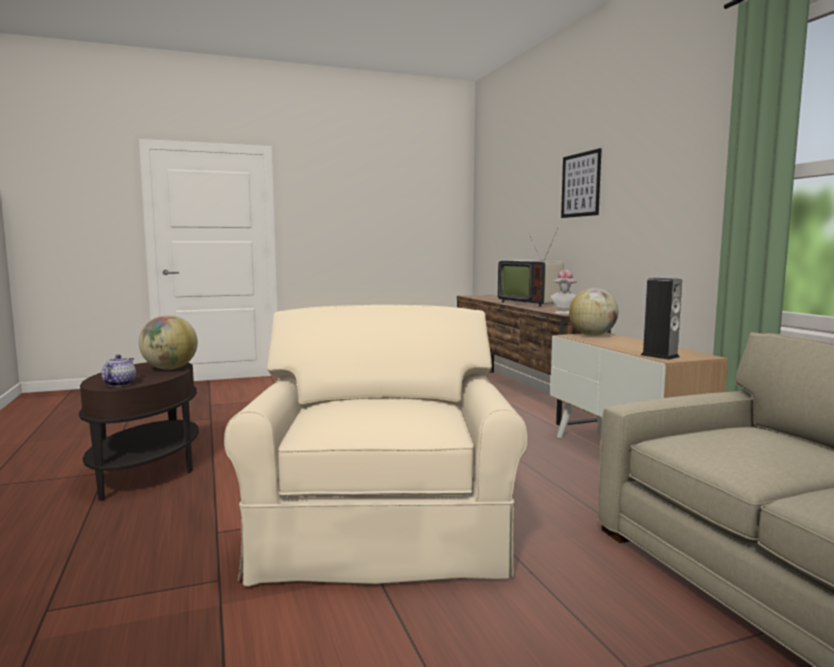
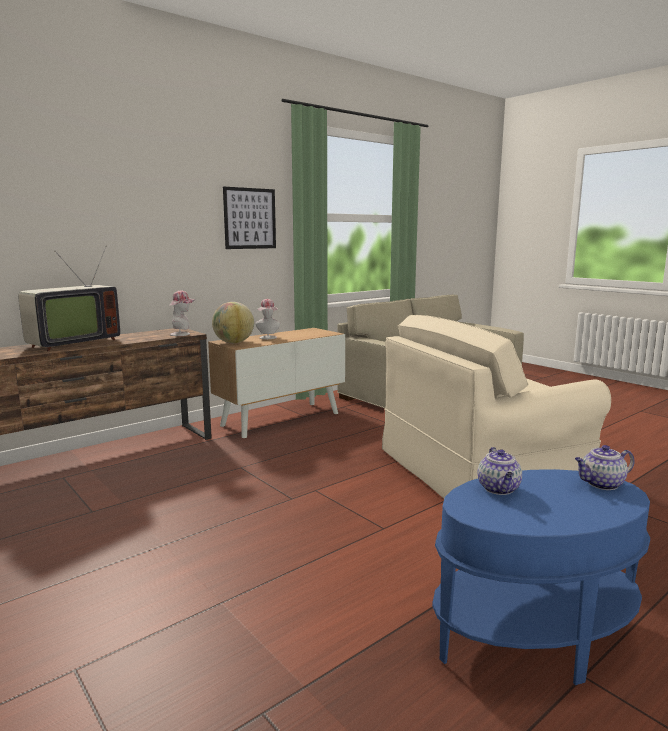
camera: 110 degrees left, 5 degrees up
brown side table [79,362,199,500] -> blue side table [432,469,650,685]
globe [139,315,198,370] -> teapot [478,447,522,495]
picture [561,148,602,218] -> picture moved to [223,187,276,249]
speaker [641,278,682,360] -> none
none -> hat [255,299,280,339]

